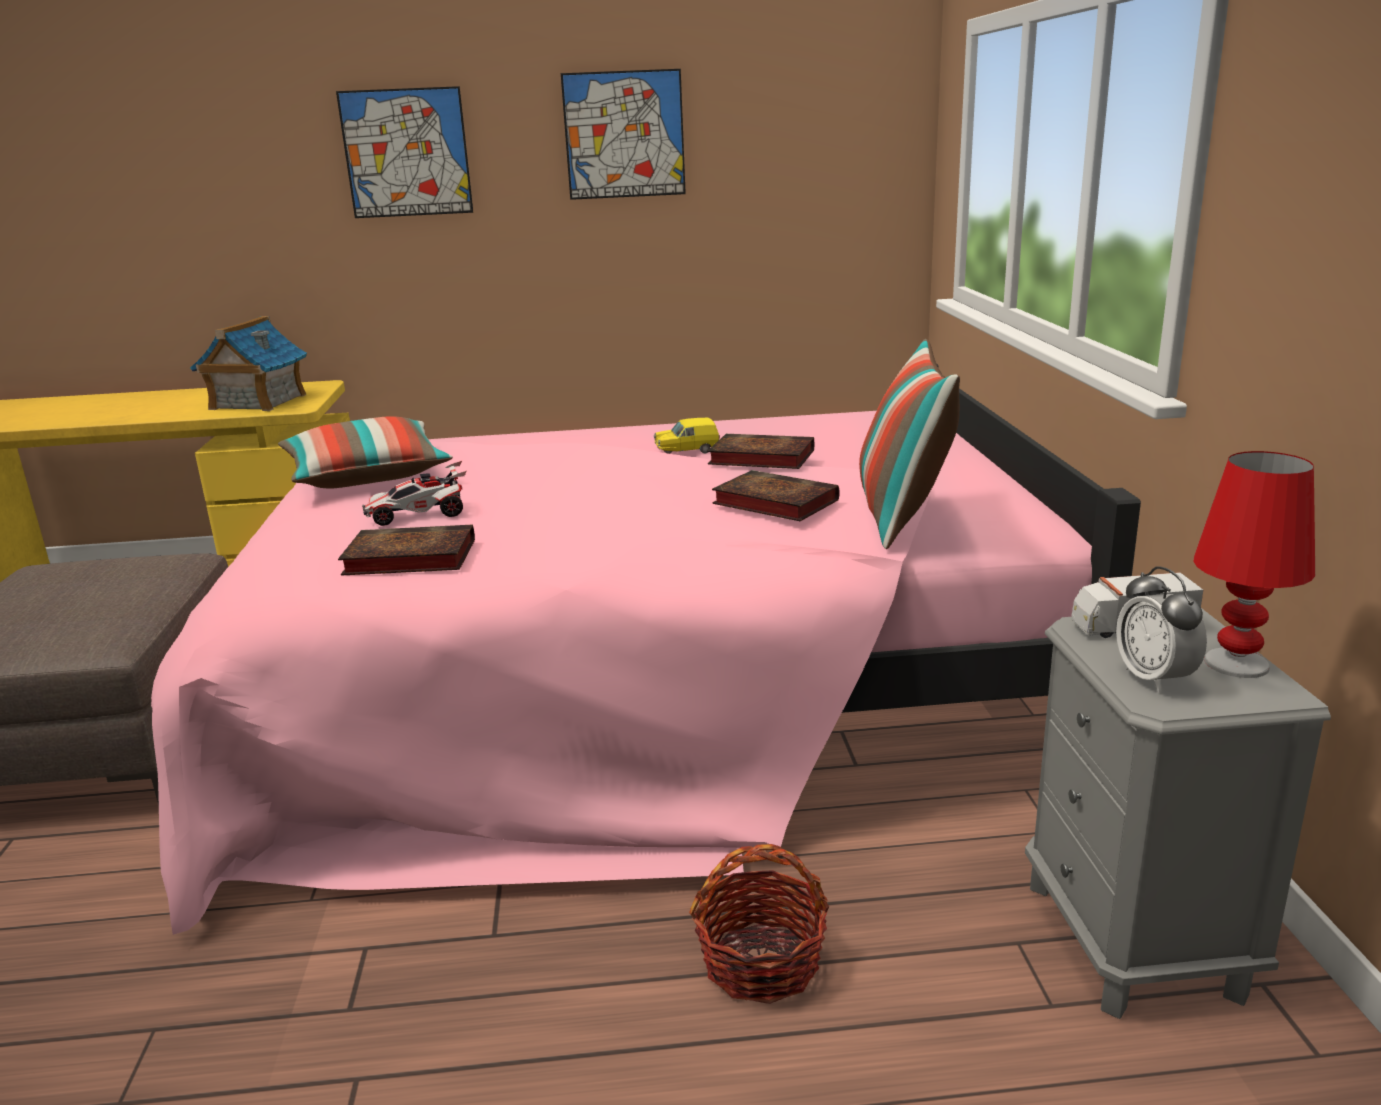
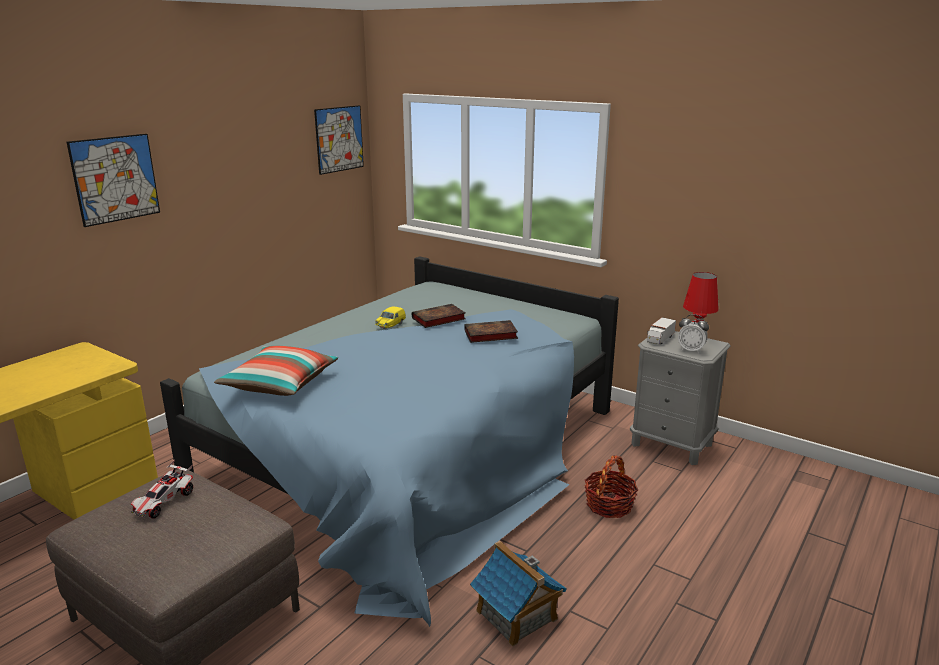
camera: 50 degrees left, 0 degrees up
pink bed [151,363,1141,935] -> blue bed [160,256,619,627]
toy house [190,316,307,411] -> toy house moved to [470,541,567,647]
book [338,524,475,576] -> none
toy car [362,461,467,526] -> toy car moved to [131,460,193,519]
picture [561,69,686,200] -> picture moved to [314,105,364,175]
pillow [859,339,960,549] -> none

